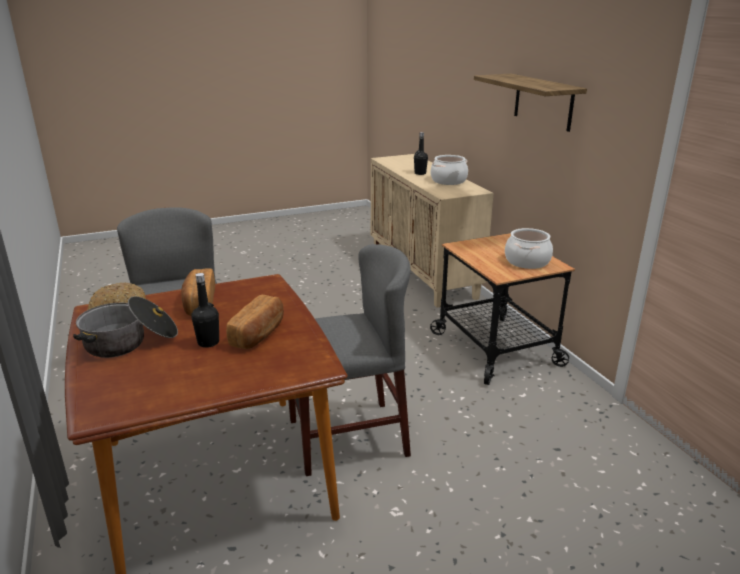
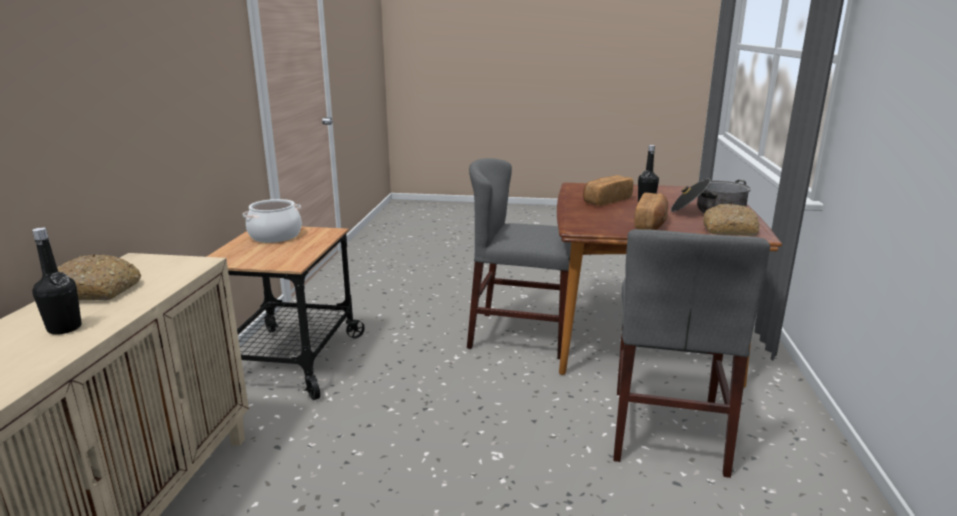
camera: 150 degrees left, 5 degrees down
cooking pot [431,155,468,185] -> bread [57,254,141,300]
shelf [474,74,587,132] -> none

